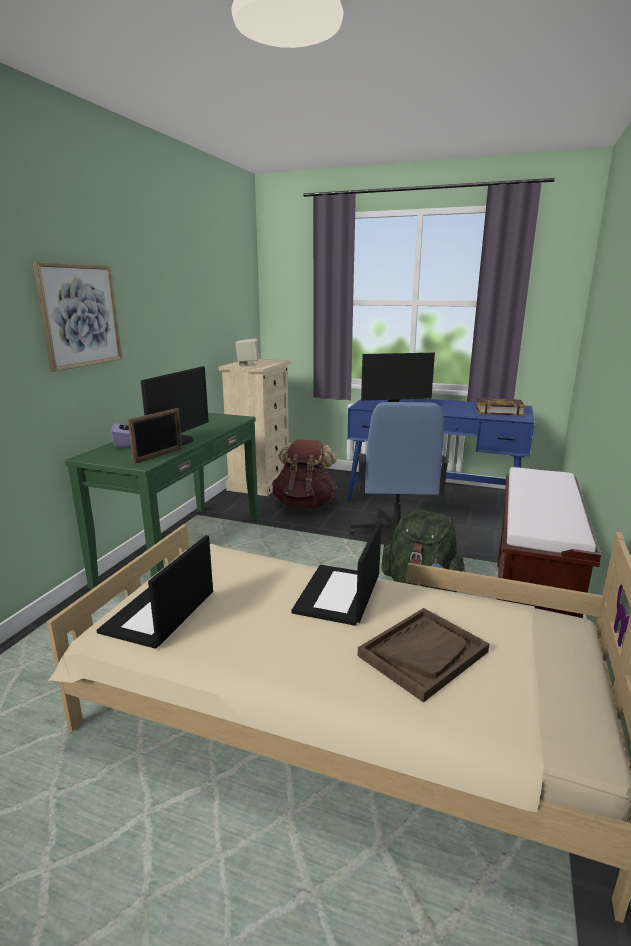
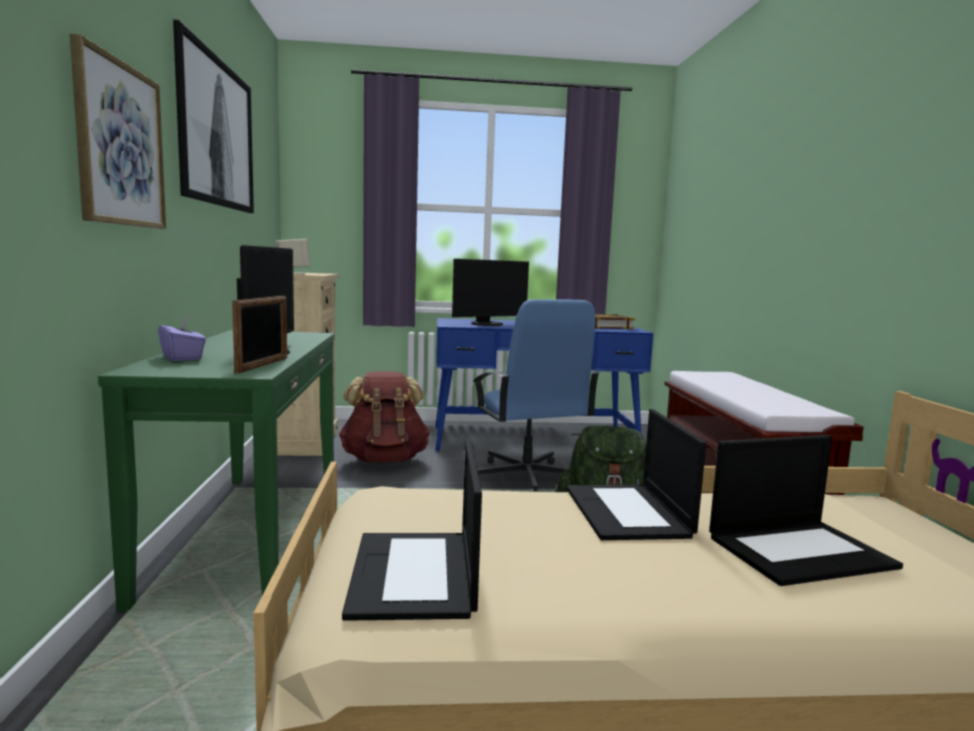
camera: 25 degrees left, 10 degrees down
brown tray [358,608,489,703] -> laptop [709,435,903,586]
none -> picture [173,20,254,213]

